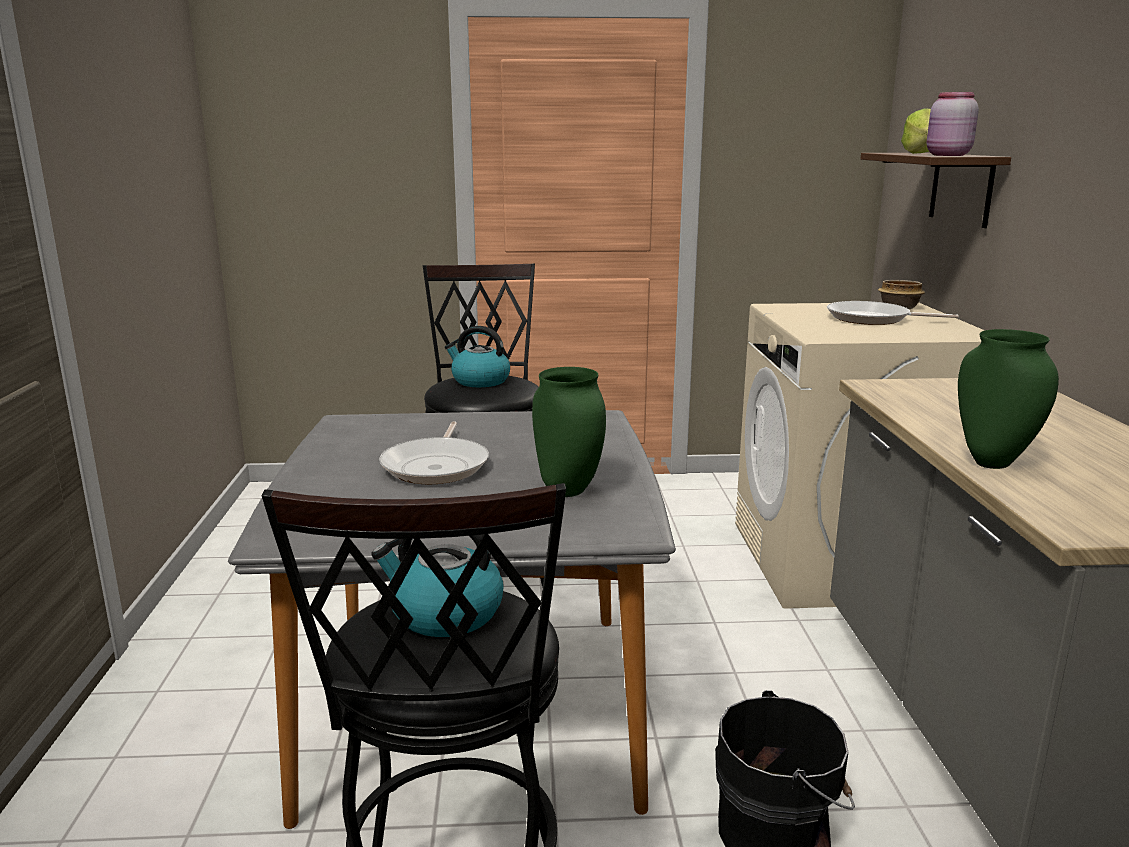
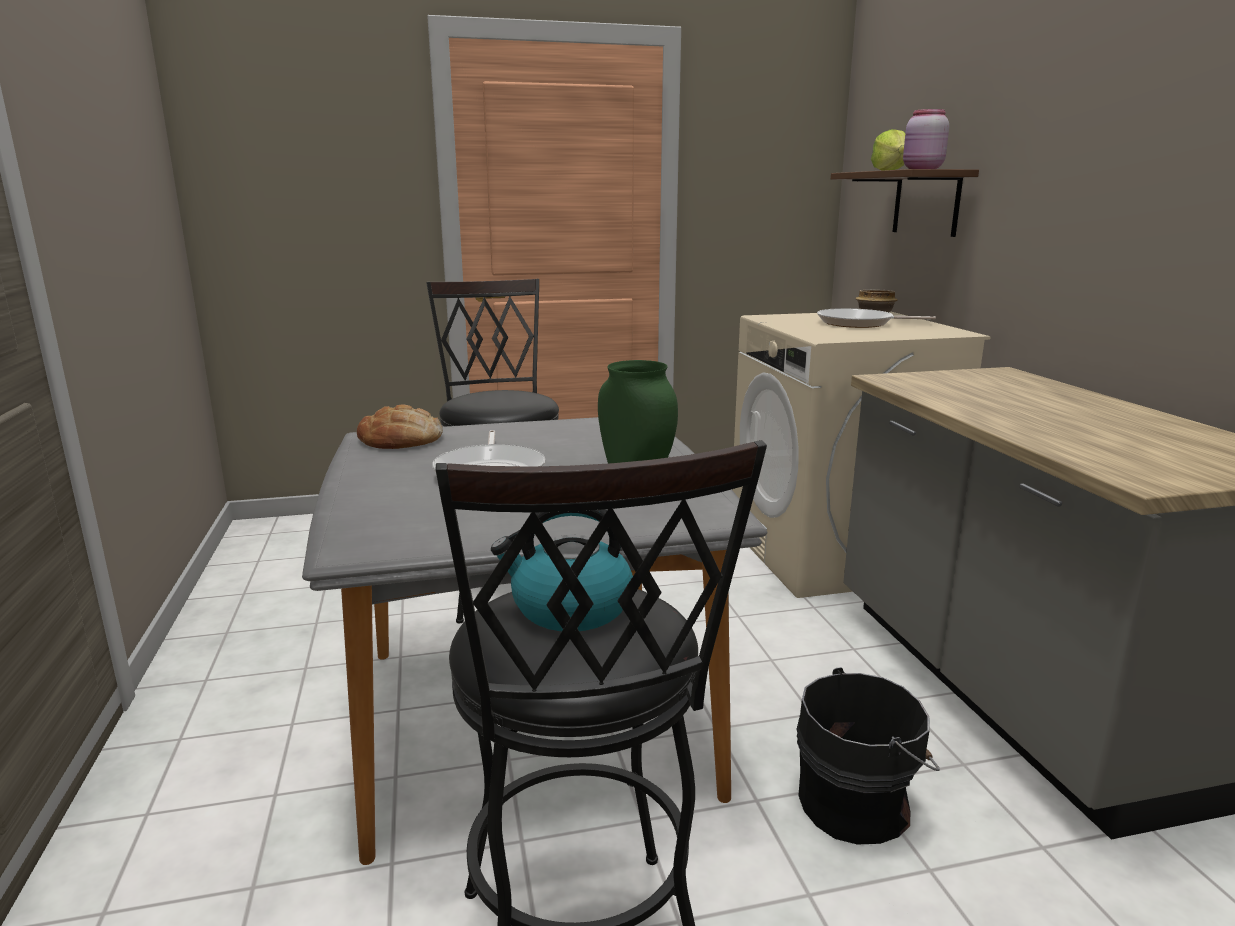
camera: 10 degrees left, 0 degrees up
kettle [445,326,510,387] -> none
green vase [958,329,1059,469] -> none
none -> bread [357,404,443,449]

